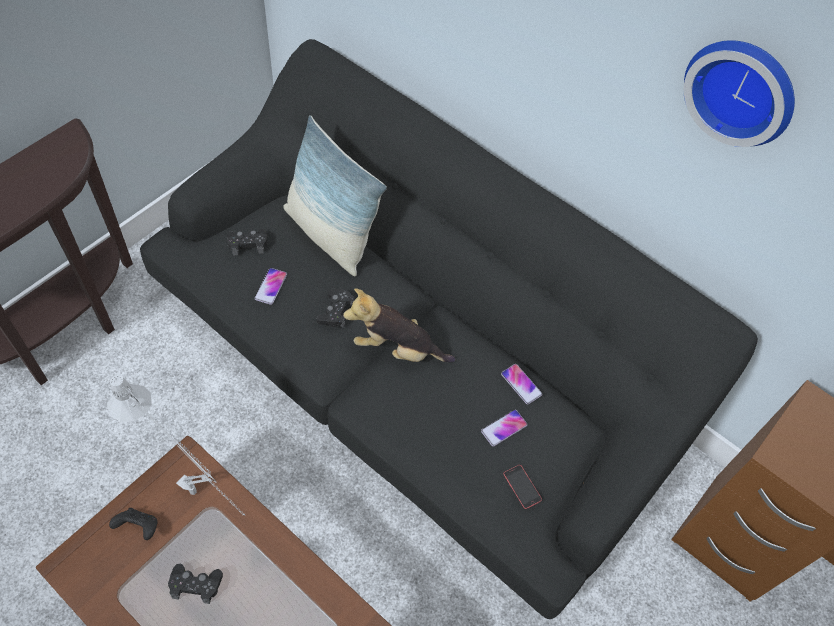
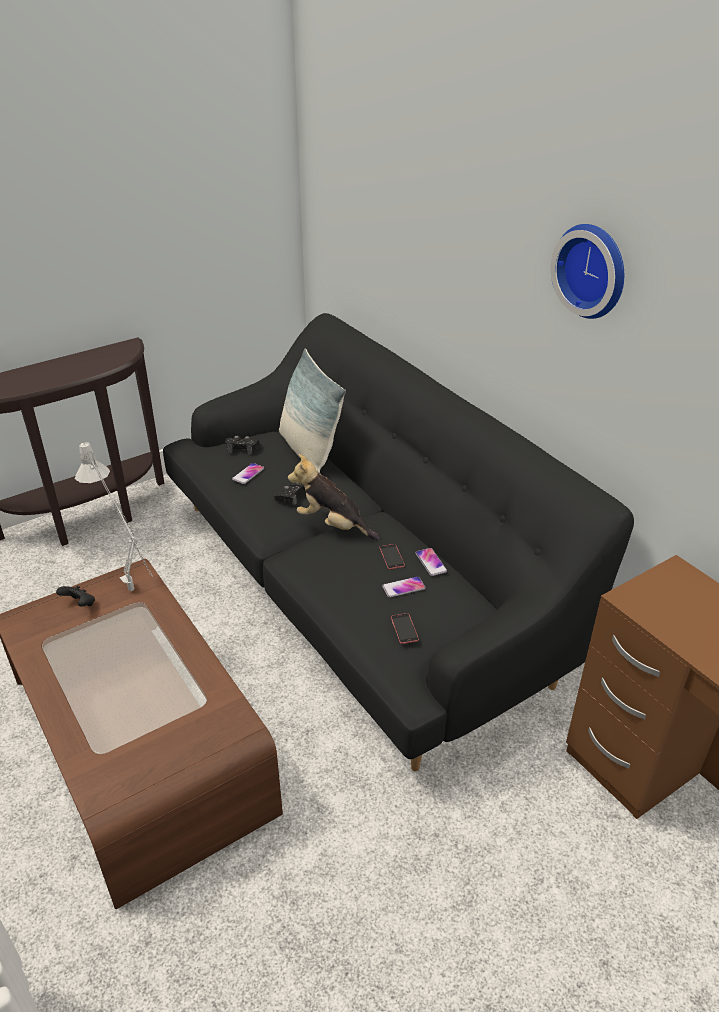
camera: 20 degrees right, 20 degrees down
black game controller [168,563,223,604] -> none
none -> phone [379,544,405,569]

